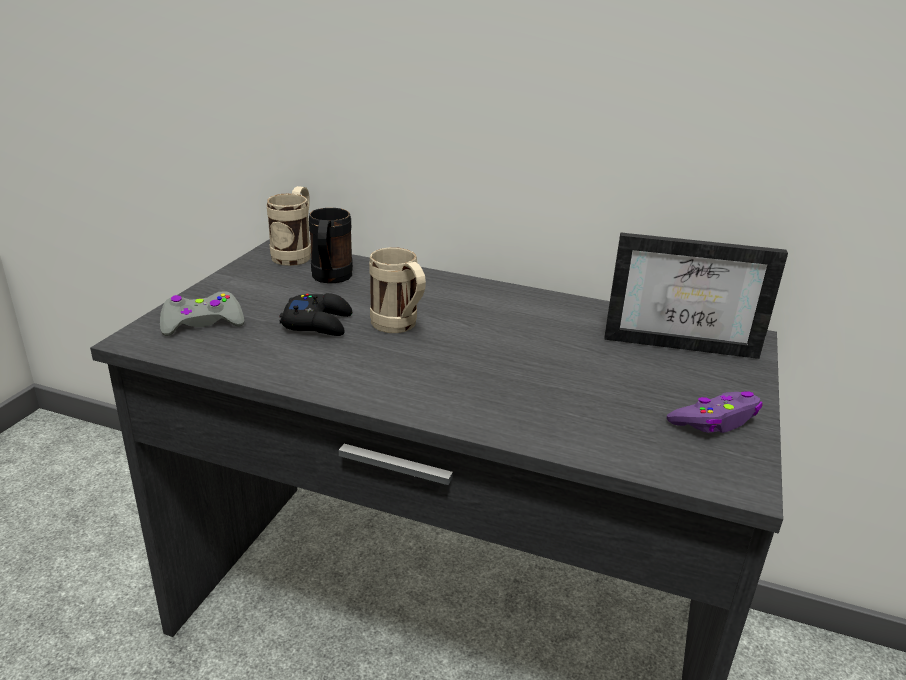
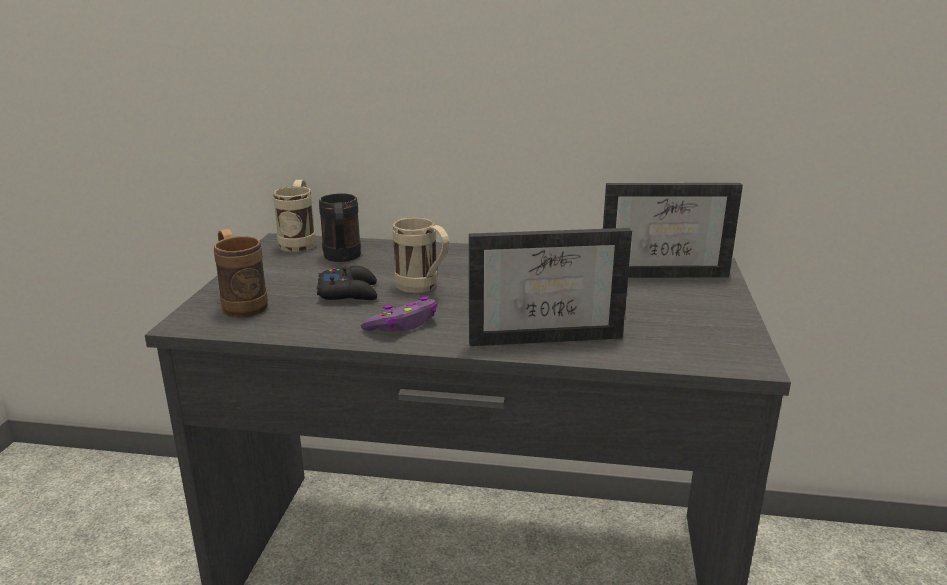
camera: 10 degrees left, 5 degrees down
grey game controller [160,292,244,336] -> brown mug [214,229,268,318]
purple game controller [667,391,762,433] -> purple game controller moved to [361,296,438,332]
none -> picture frame [469,228,632,346]

